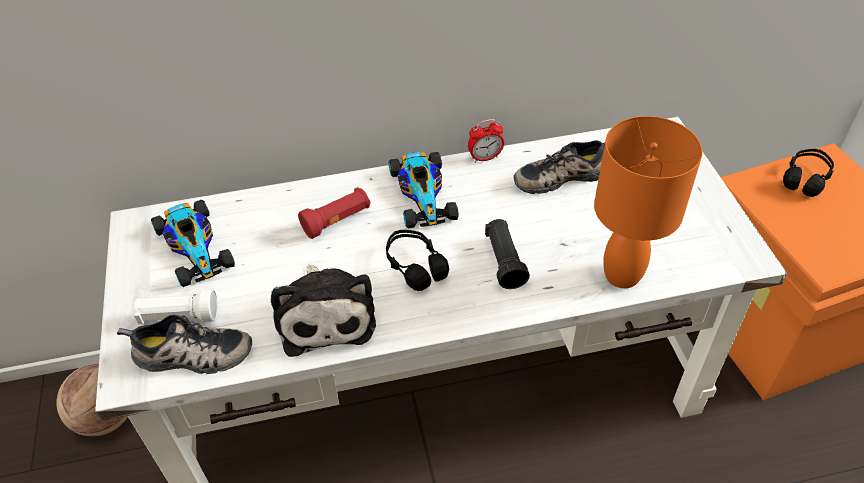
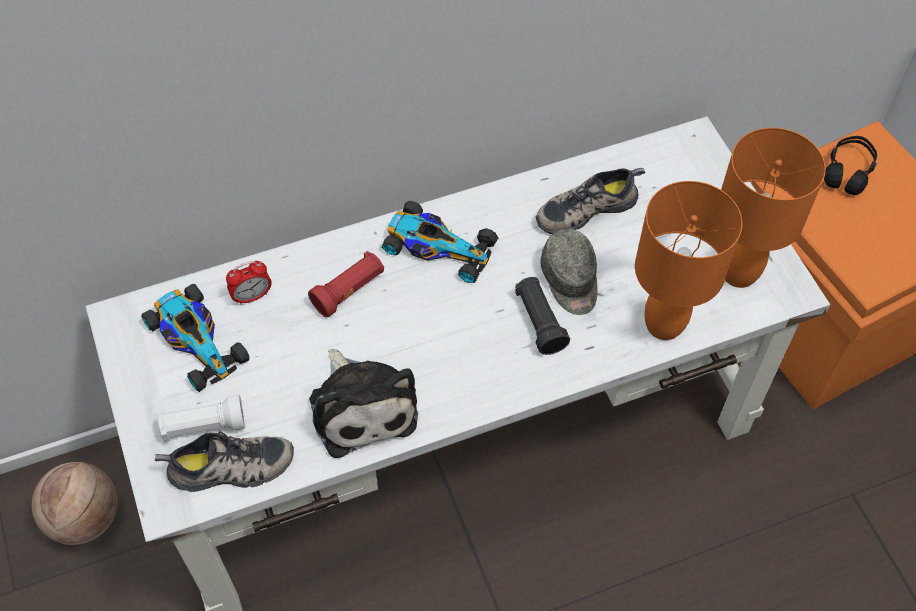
camera: 10 degrees left, 10 degrees up
black headphones [386,230,449,291] -> none
toy car [389,152,459,229] -> toy car turned 45 degrees counterclockwise [382,201,498,283]
alarm clock [468,119,504,163] -> alarm clock moved to [226,261,272,305]
none -> grey cap [541,229,597,315]
none -> orange table lamp [721,128,826,288]

